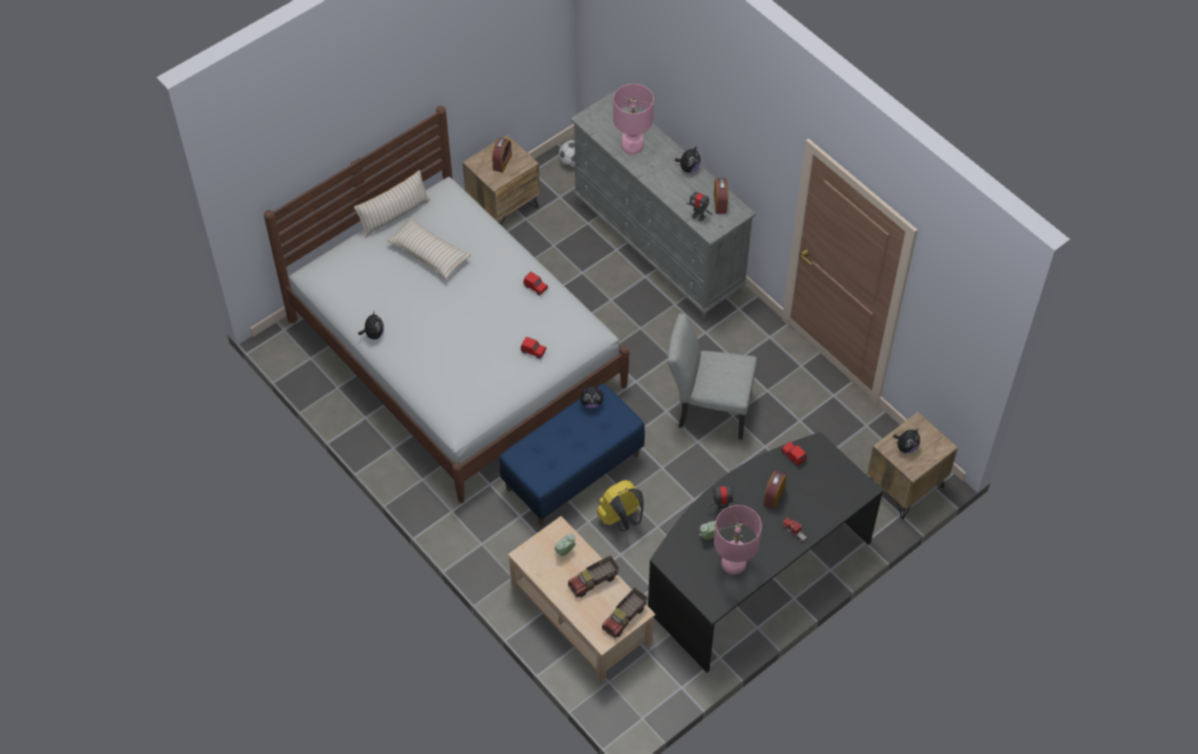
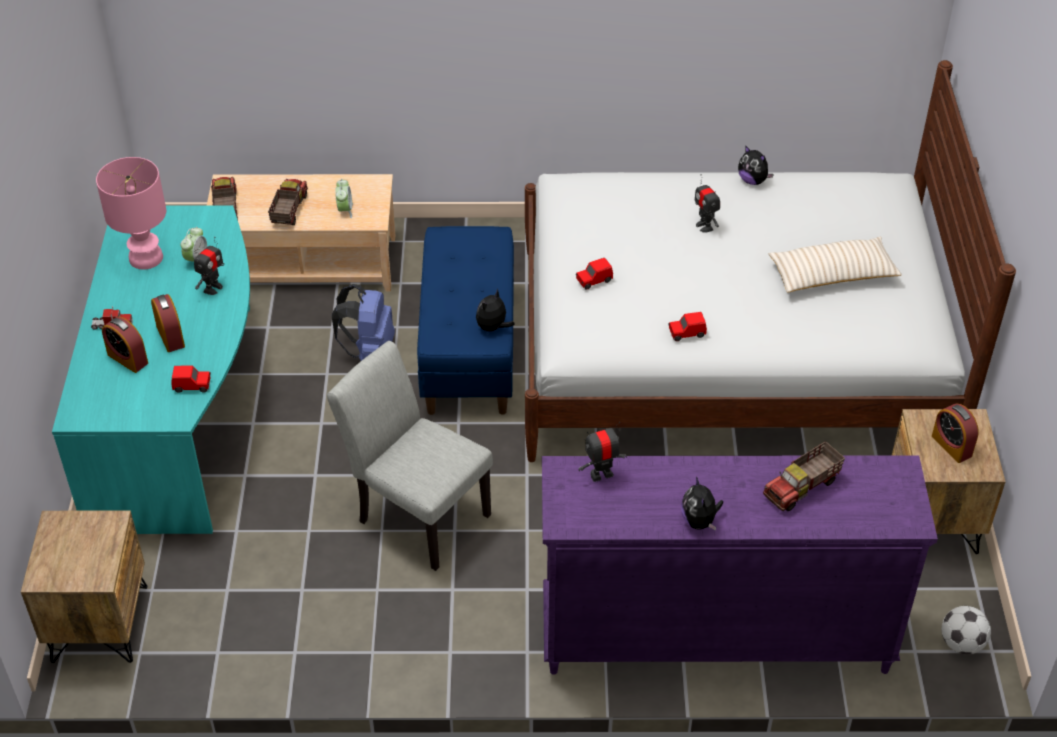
camera: 130 degrees right, 10 degrees down
beige pillow [354,170,430,238] -> none
grey dresser [570,90,756,319] -> purple dresser [542,455,938,675]
yellow backpack [597,480,644,531] -> blue backpack [332,284,395,361]
pink table lamp [613,84,654,155] -> toy truck [763,441,845,511]
black desk [648,432,883,672] -> turquoise desk [52,206,250,534]
grey chair [667,313,757,440] -> grey chair turned 105 degrees counterclockwise [327,341,493,571]
alarm clock [714,178,728,214] -> alarm clock moved to [102,317,148,373]
plush toy [893,429,920,453] -> none
none -> toy robot [695,174,720,233]

